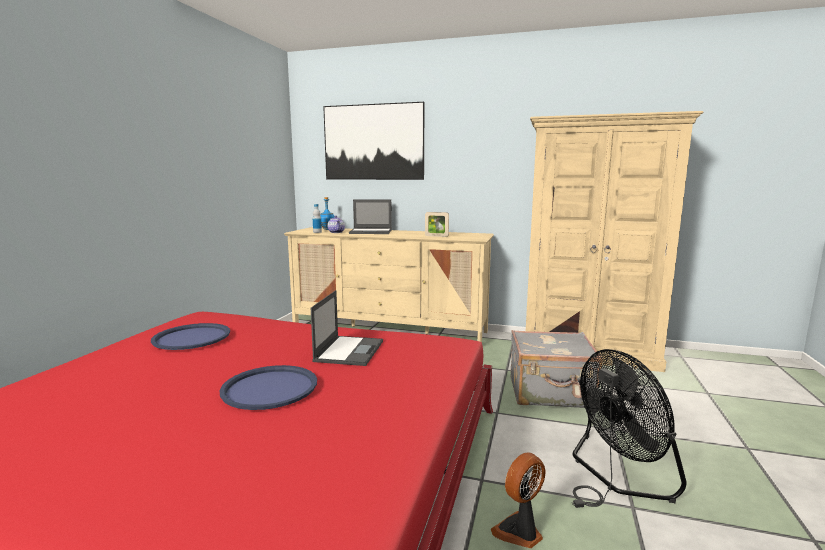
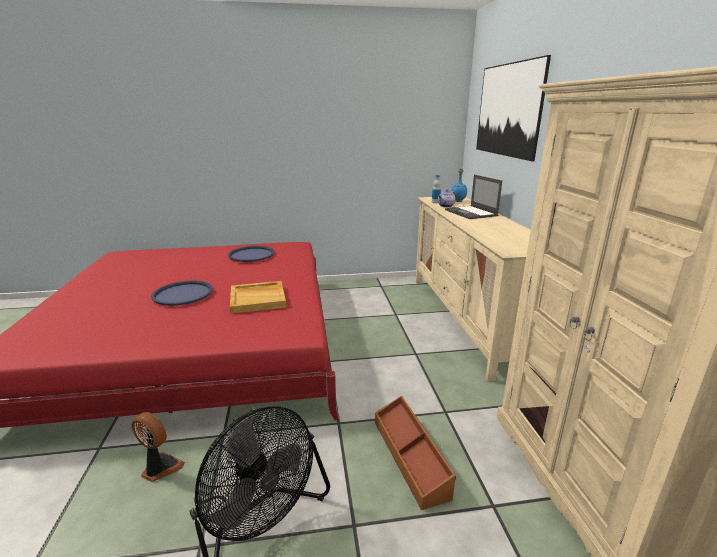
camera: 65 degrees right, 10 degrees up
laptop [311,290,383,366] -> beige tray [230,281,286,314]
picture frame [425,212,449,237] -> none
grey suitcase [511,330,602,408] -> brown storage box [375,395,456,510]

